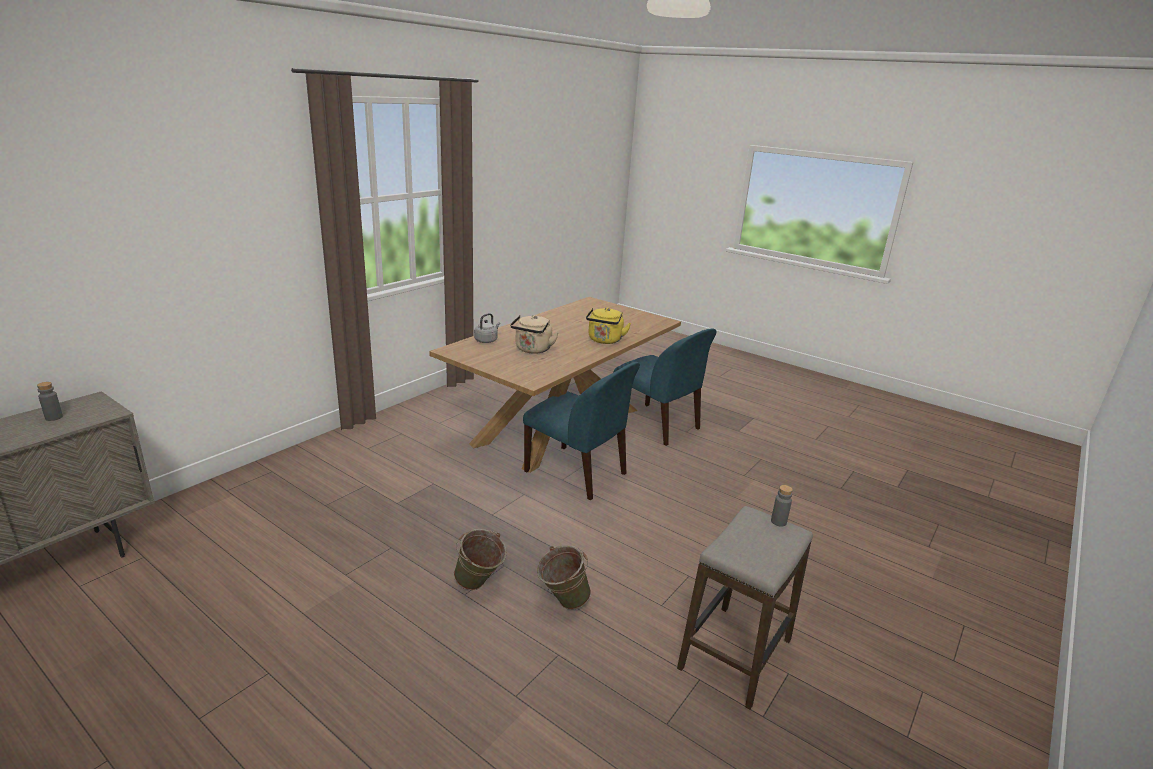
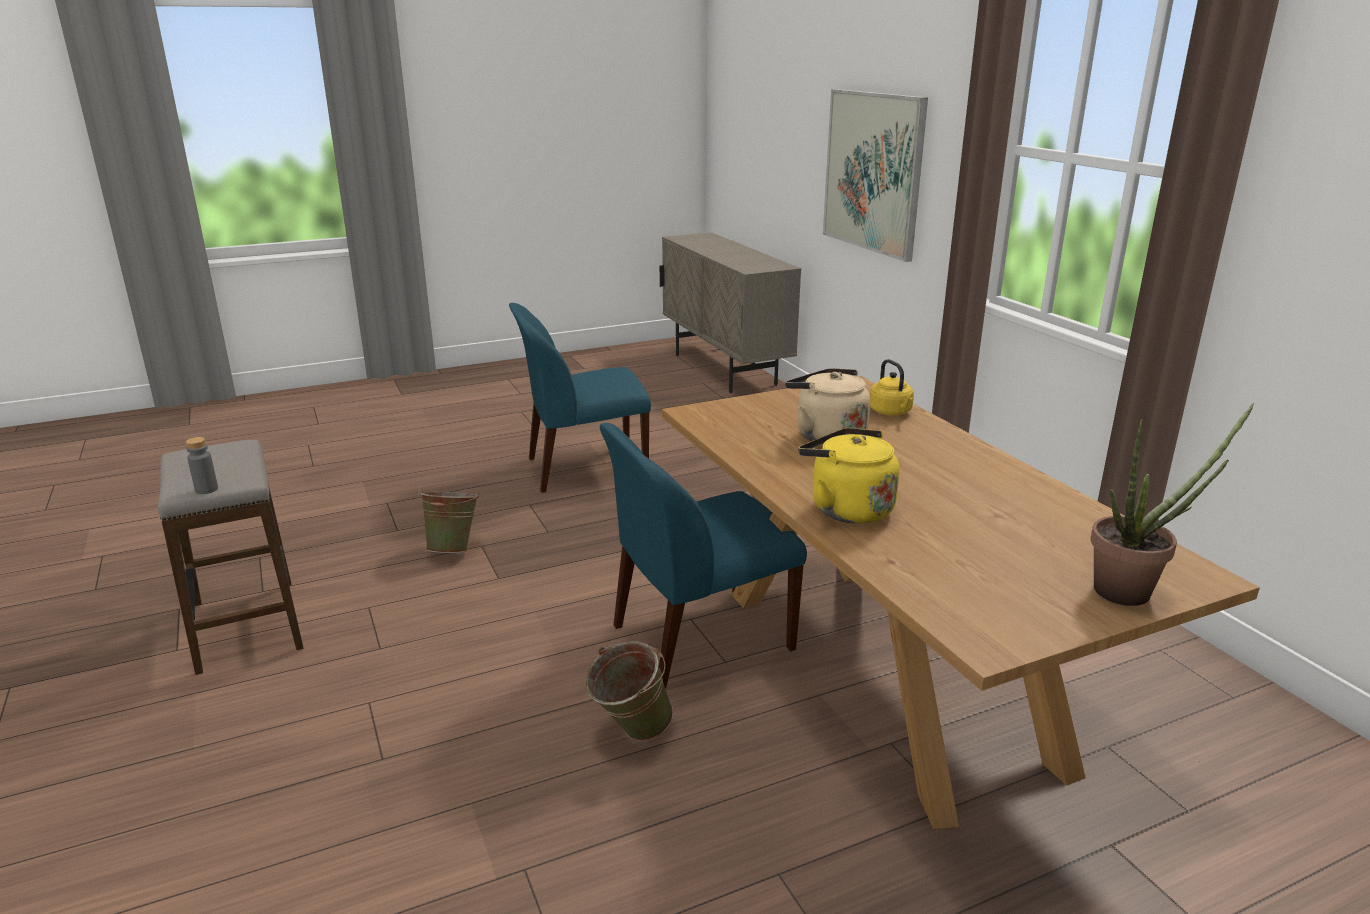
camera: 120 degrees right, 0 degrees up
grey bottle [37,382,63,421] -> none
green bucket [454,529,506,590] -> green bucket moved to [585,641,674,741]
grey kettle [474,313,500,343] -> yellow kettle [870,359,914,416]
blue chair [613,328,717,446] -> blue chair moved to [509,303,651,493]
none -> picture [823,89,928,262]
none -> potted plant [1091,403,1254,606]

